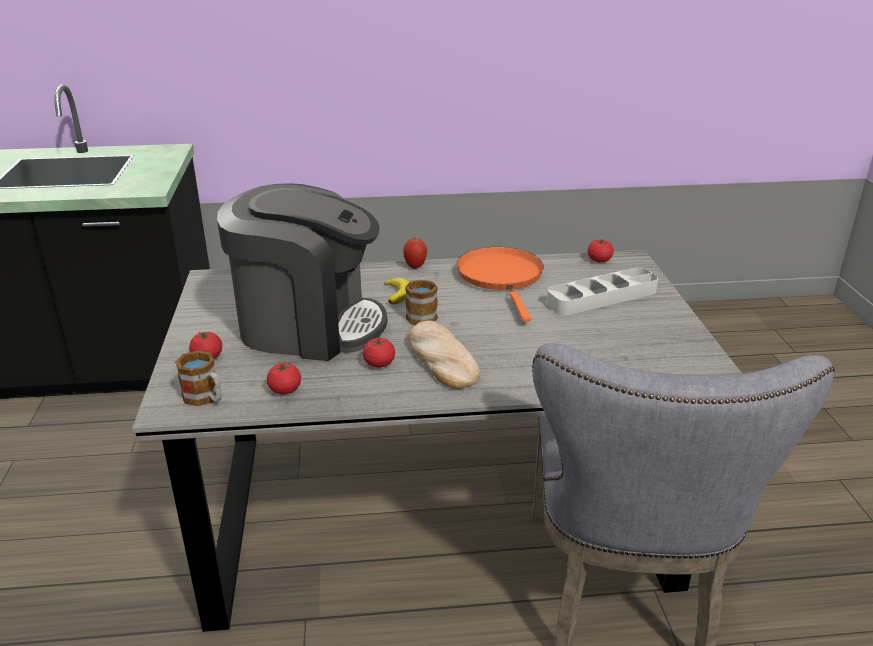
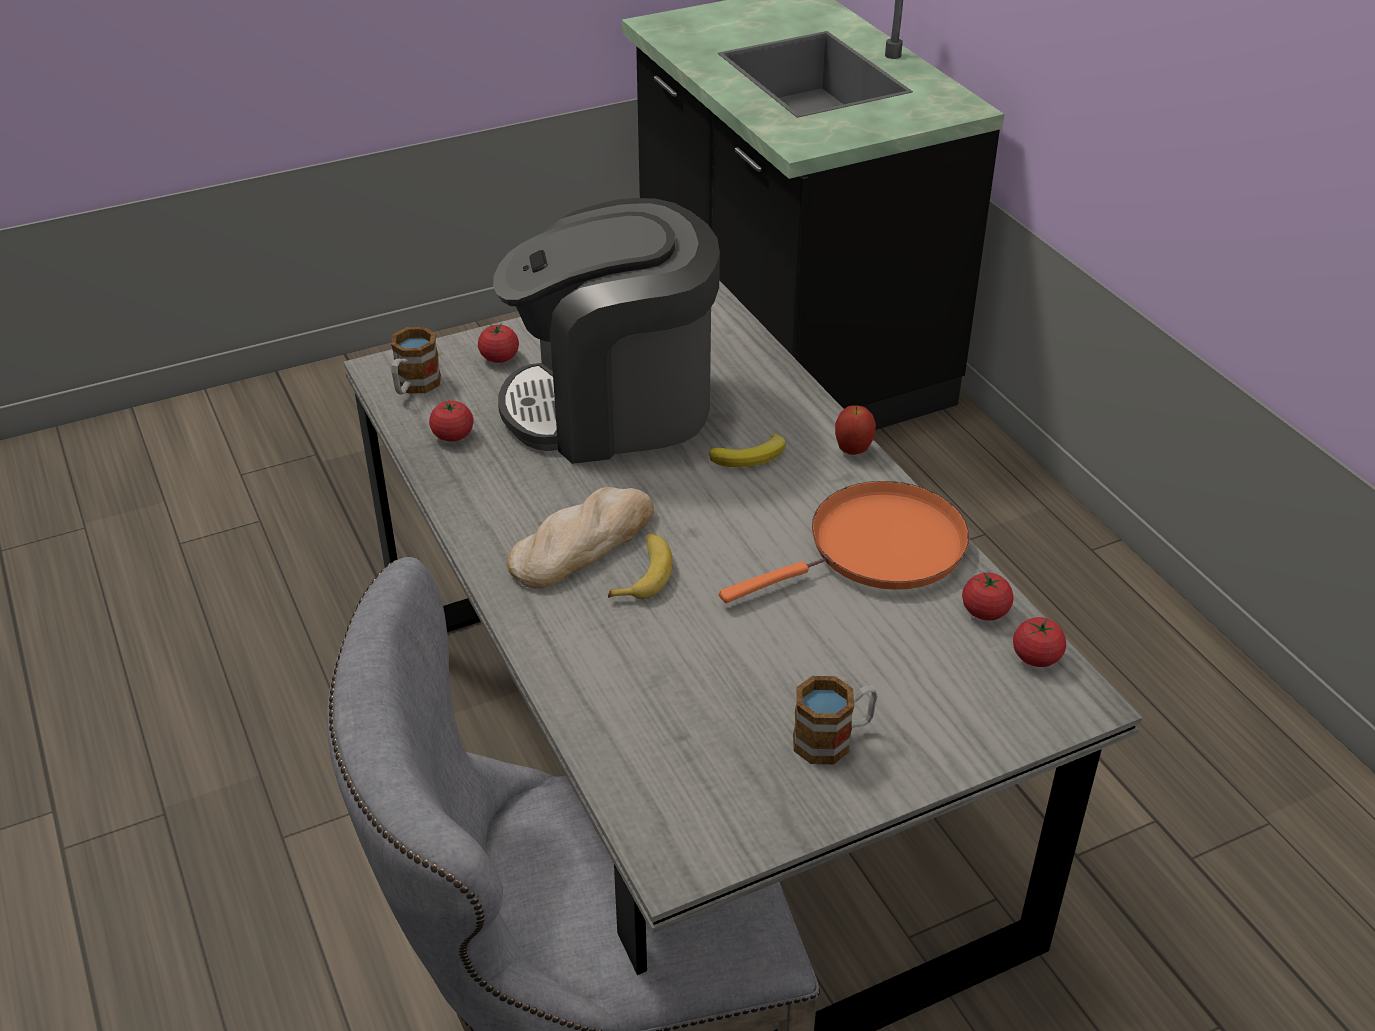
camera: 70 degrees right, 10 degrees up
coffee machine [217,183,388,361] -> coffee machine turned 90 degrees clockwise [493,198,720,464]
tomato [363,338,395,368] -> tomato moved to [962,571,1014,620]
mug [405,277,438,325] -> mug moved to [793,676,878,764]
grey tray [547,267,658,315] -> none
none -> banana [608,533,673,599]

